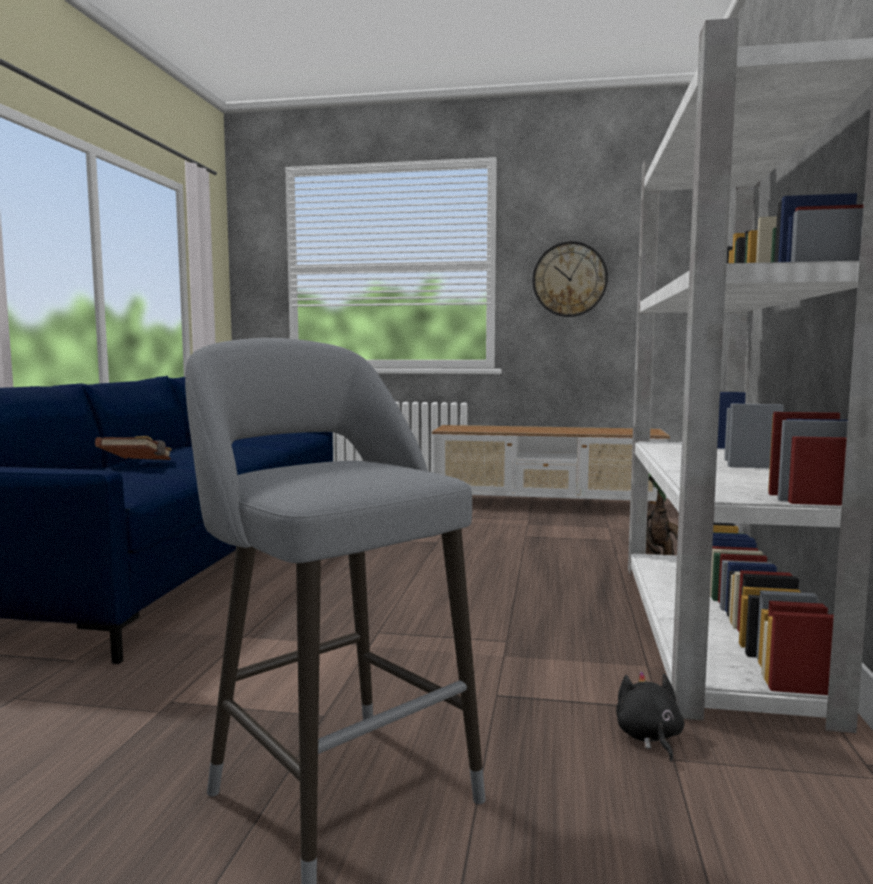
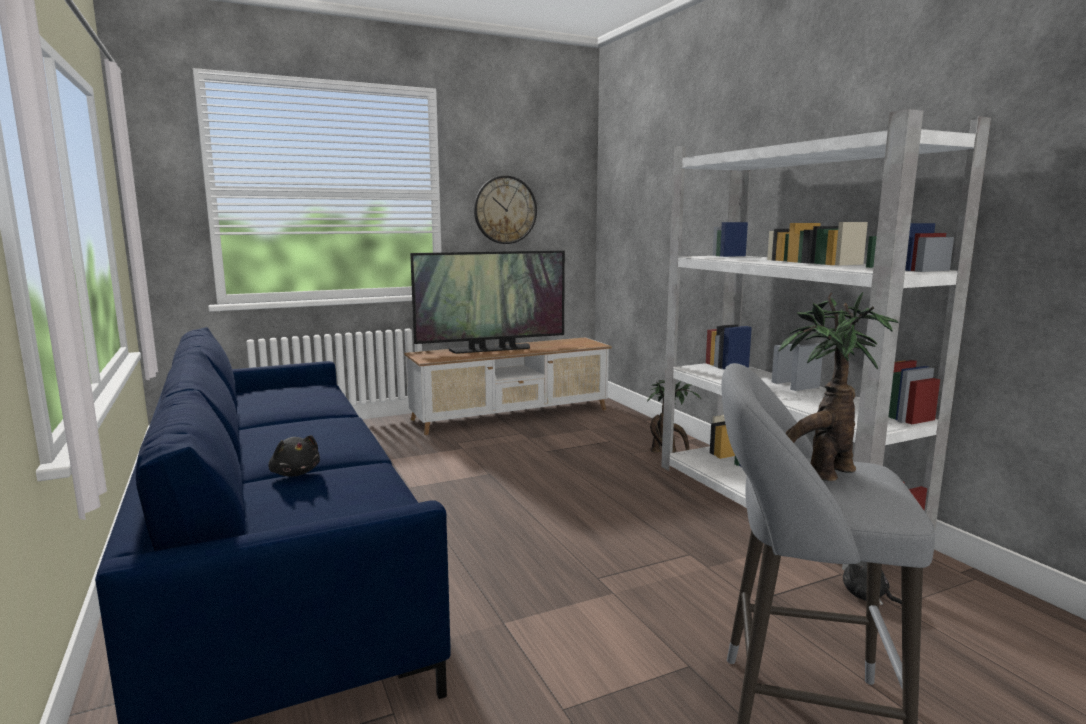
camera: 35 degrees left, 5 degrees up
brown book [95,436,172,460] -> black plush toy [268,435,320,477]
none -> television [410,250,565,354]
none -> potted plant [778,292,899,481]

